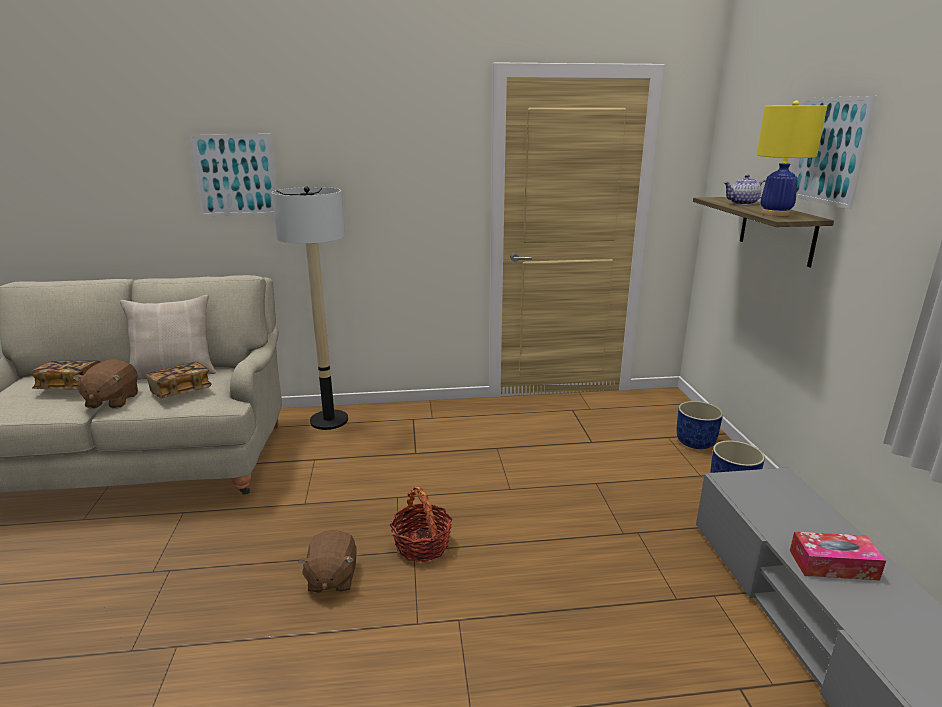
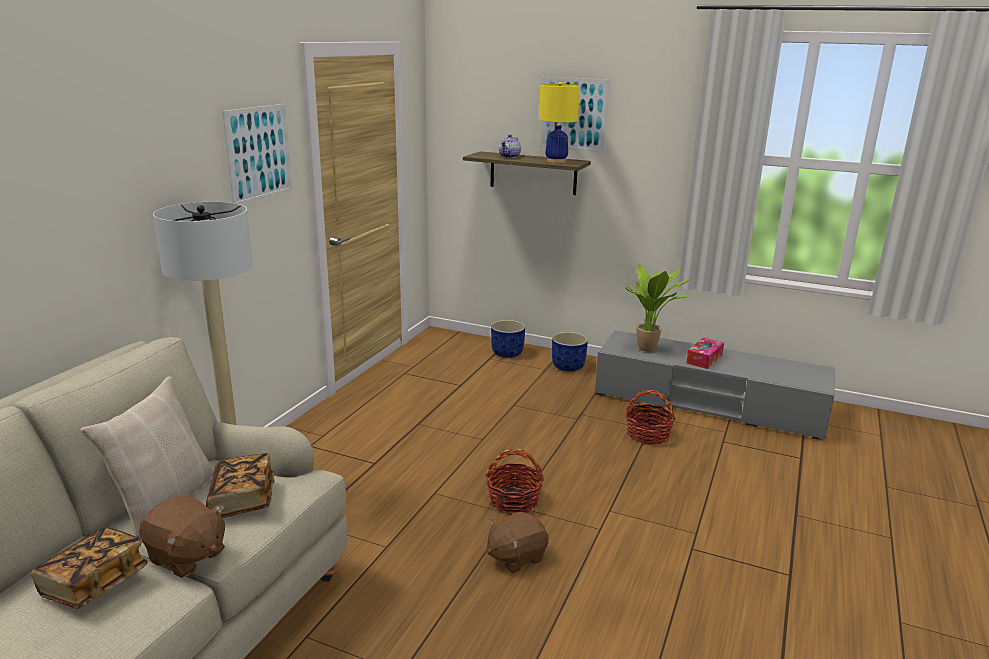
camera: 60 degrees left, 0 degrees up
picture [188,134,278,216] -> picture moved to [222,104,292,204]
brown plush toy [298,530,357,593] -> brown plush toy turned 120 degrees clockwise [487,512,549,573]
none -> potted plant [625,263,692,352]
none -> basket [626,389,676,445]

